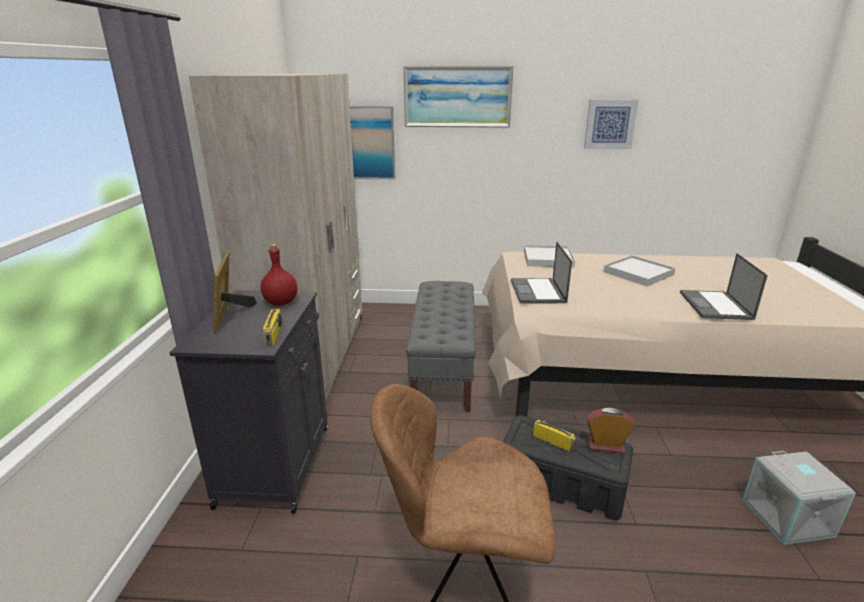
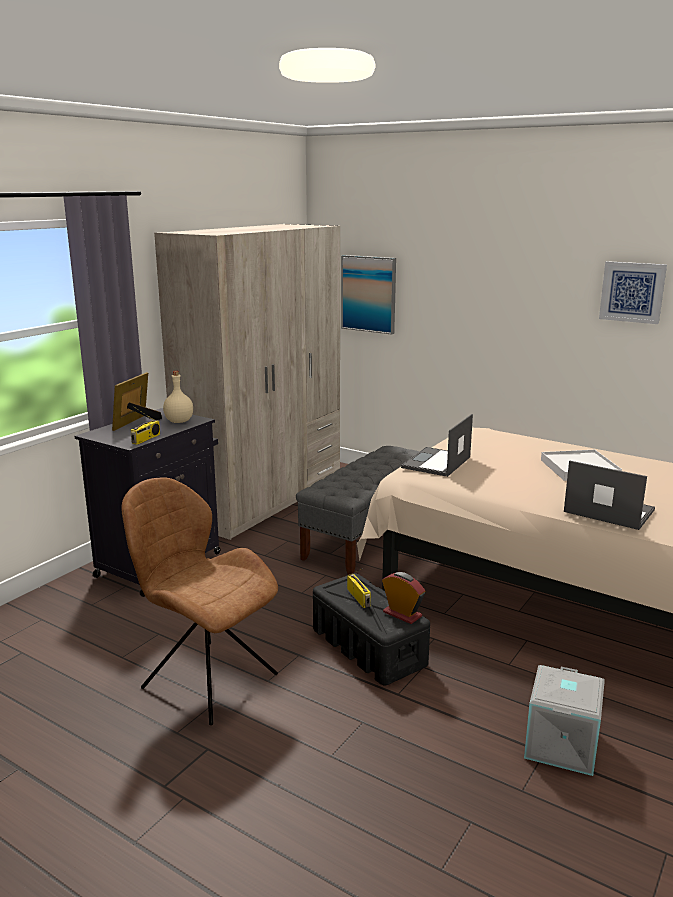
camera: 30 degrees right, 5 degrees down
red bottle [260,244,298,306] -> beige bottle [163,371,193,423]
picture [404,66,514,128] -> none
white tray [524,245,575,268] -> none
laptop [680,253,768,320] -> laptop turned 90 degrees clockwise [564,460,655,530]

